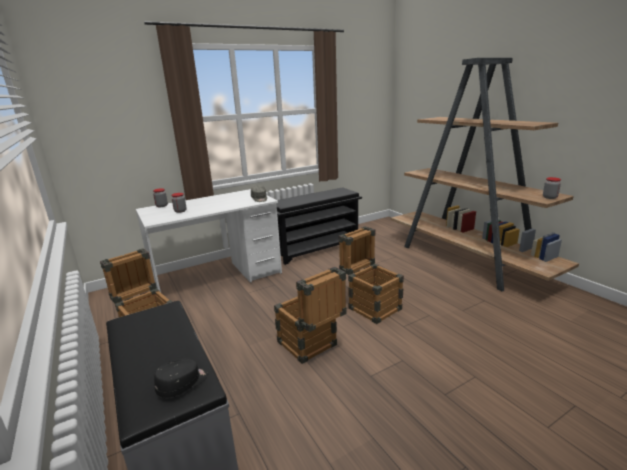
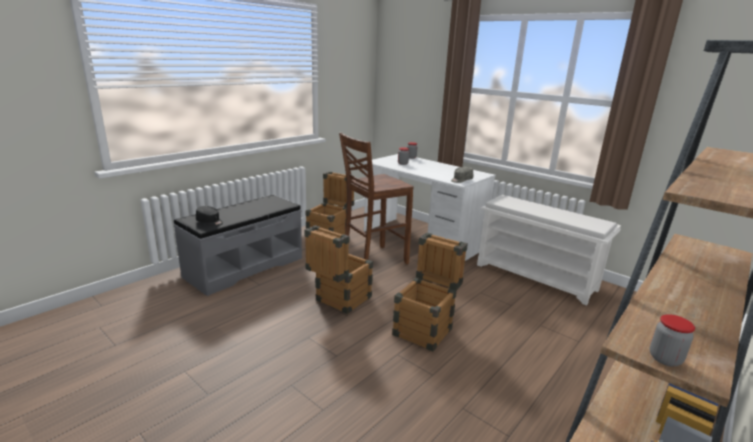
camera: 70 degrees right, 0 degrees up
black shoe rack [276,187,362,265] -> white shoe rack [477,195,621,305]
none -> brown stool [339,132,414,264]

